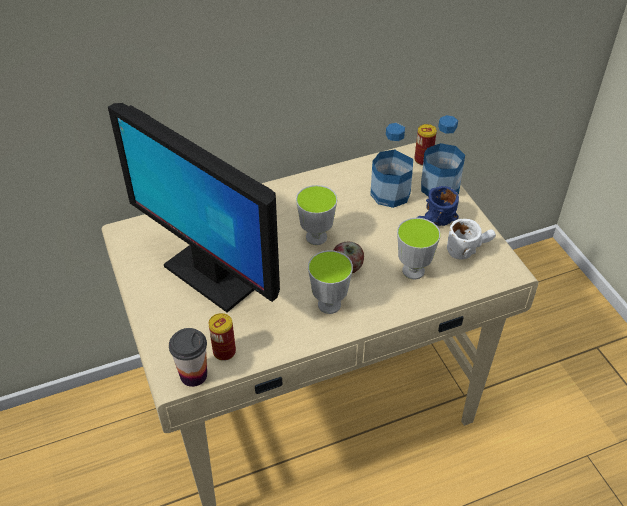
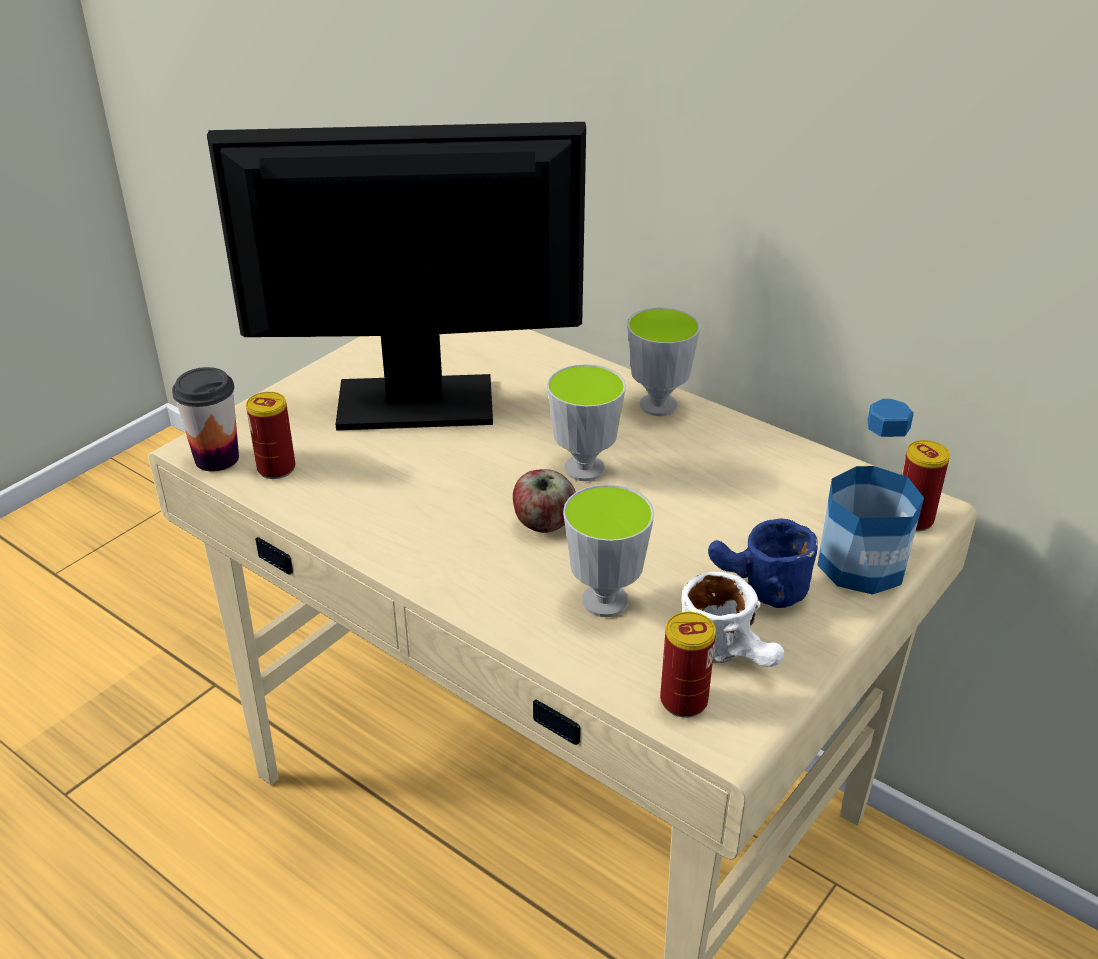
camera: 60 degrees right, 10 degrees down
monitor [108,103,280,312] -> monitor turned 75 degrees clockwise [207,122,586,431]
cup [308,250,353,314] -> cup moved to [627,307,700,416]
bottle [370,123,413,208] -> none
none -> can [660,612,716,718]

